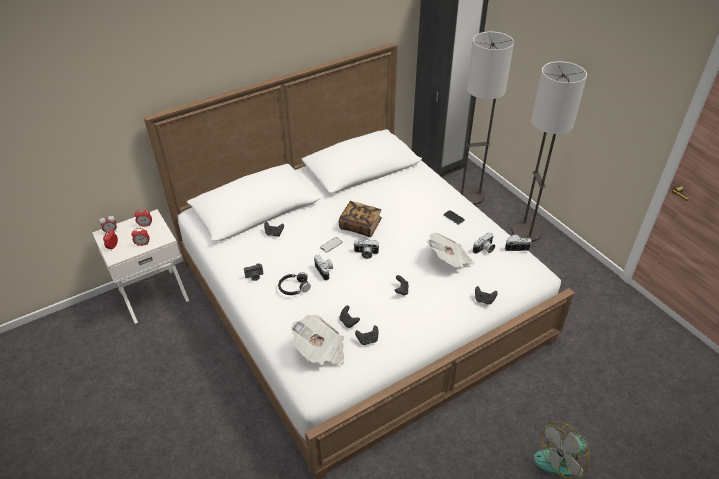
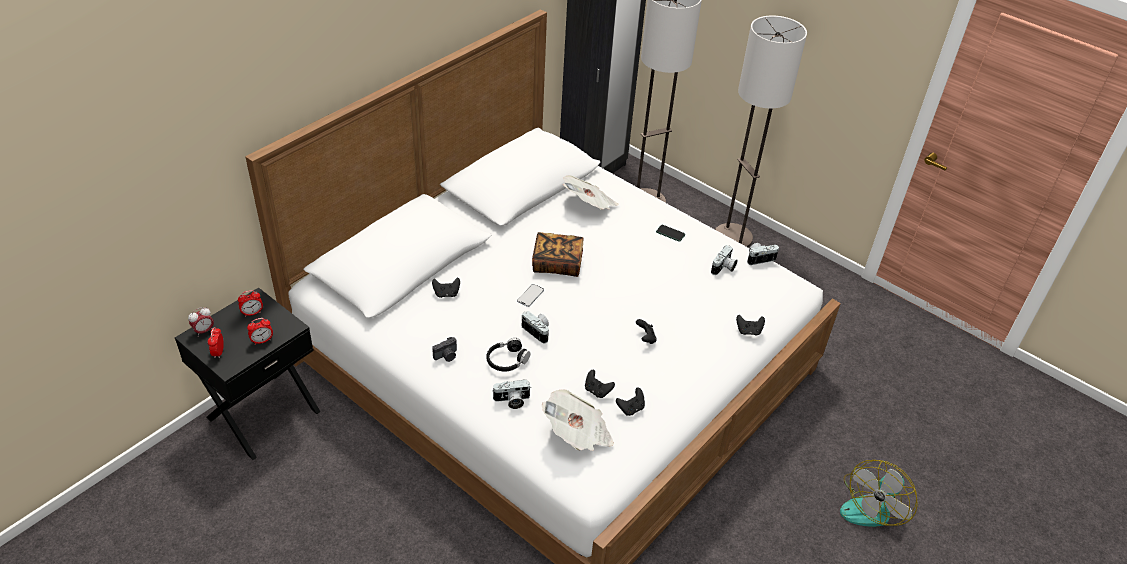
camera: 20 degrees left, 0 degrees up
white nightstand [92,209,189,324] -> black nightstand [175,288,320,460]
camera [353,239,380,259] -> camera moved to [492,379,530,409]
newspaper [427,233,474,268] -> newspaper moved to [563,176,619,210]

